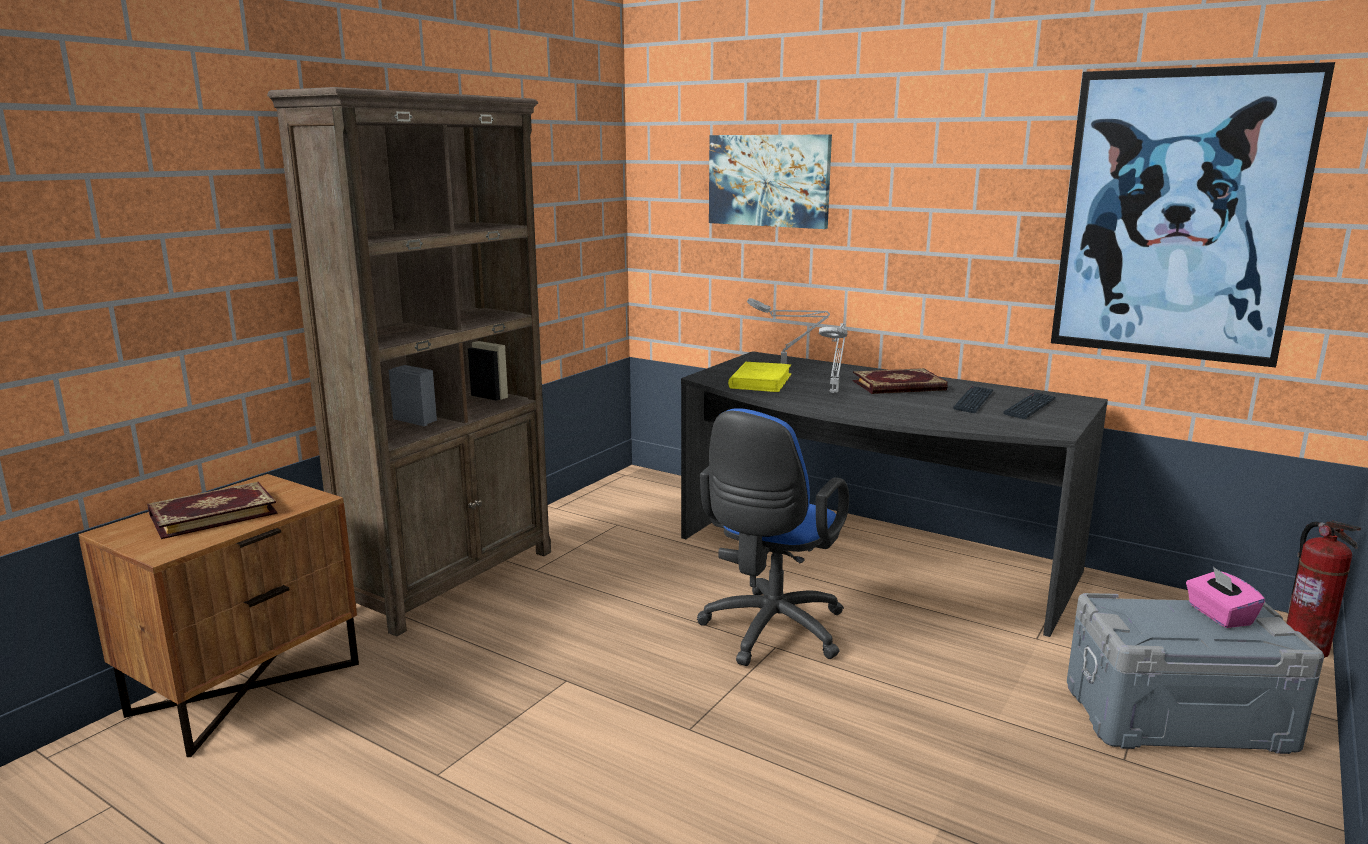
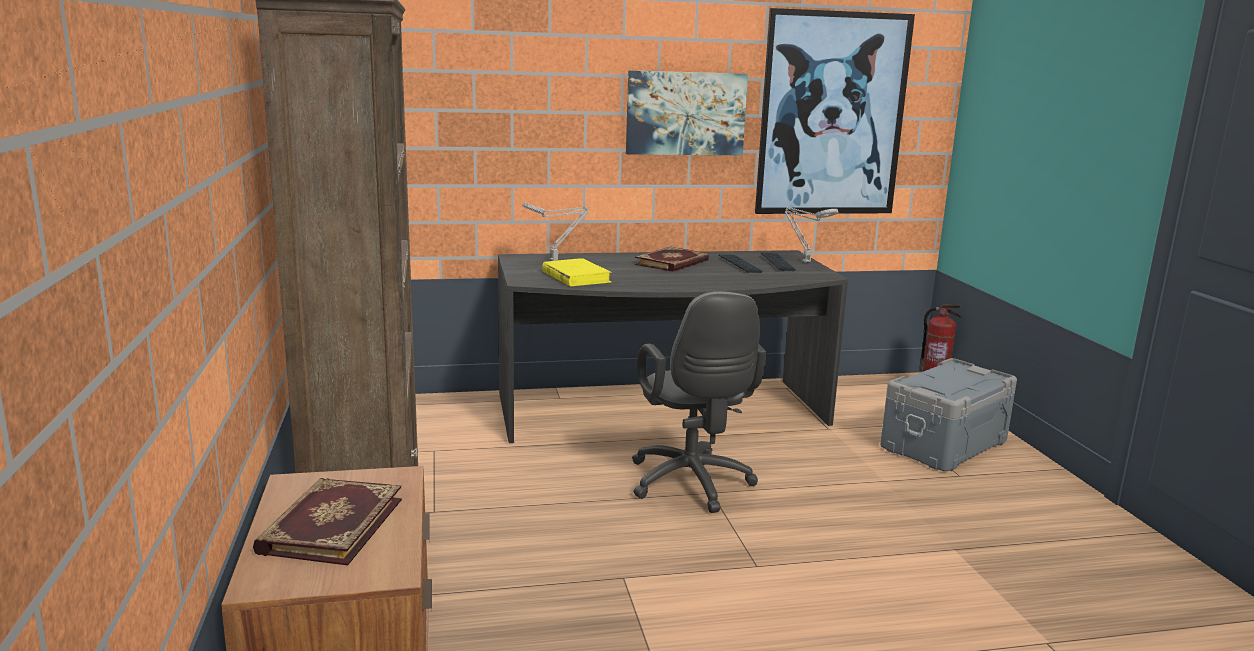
camera: 45 degrees left, 0 degrees up
blue office chair [697,408,849,666] -> grey office chair [632,291,767,513]
picture [709,135,832,229] -> picture moved to [626,70,748,155]
grey table lamp [819,323,848,393] -> grey table lamp moved to [785,207,838,263]
pink tissue box [1186,566,1265,628] -> none

